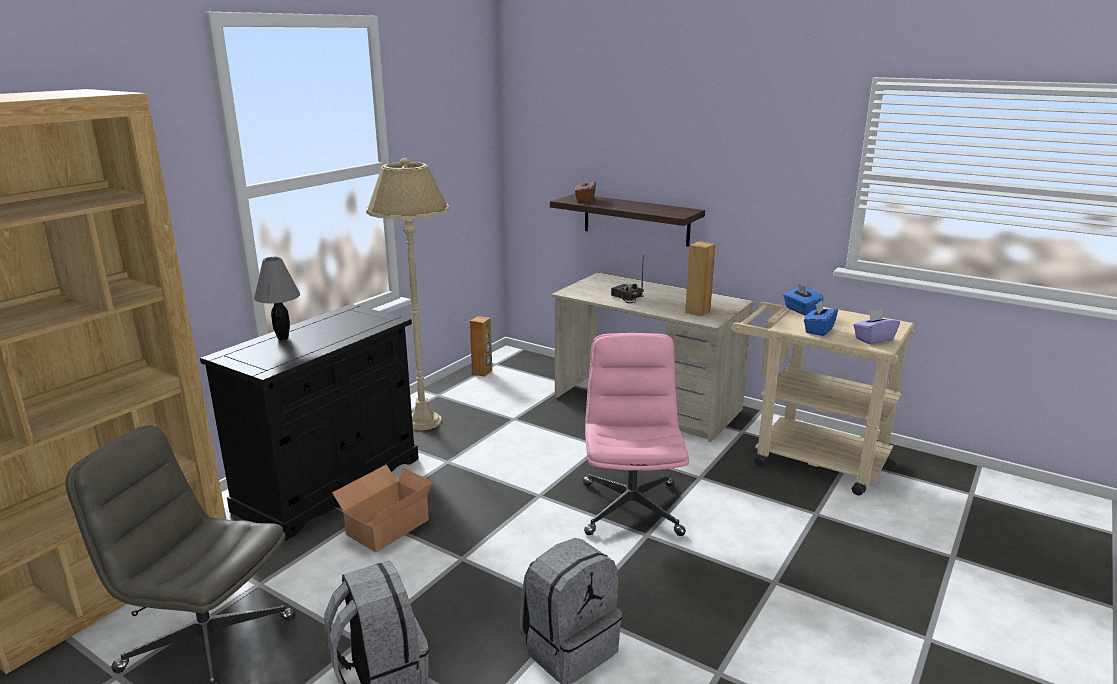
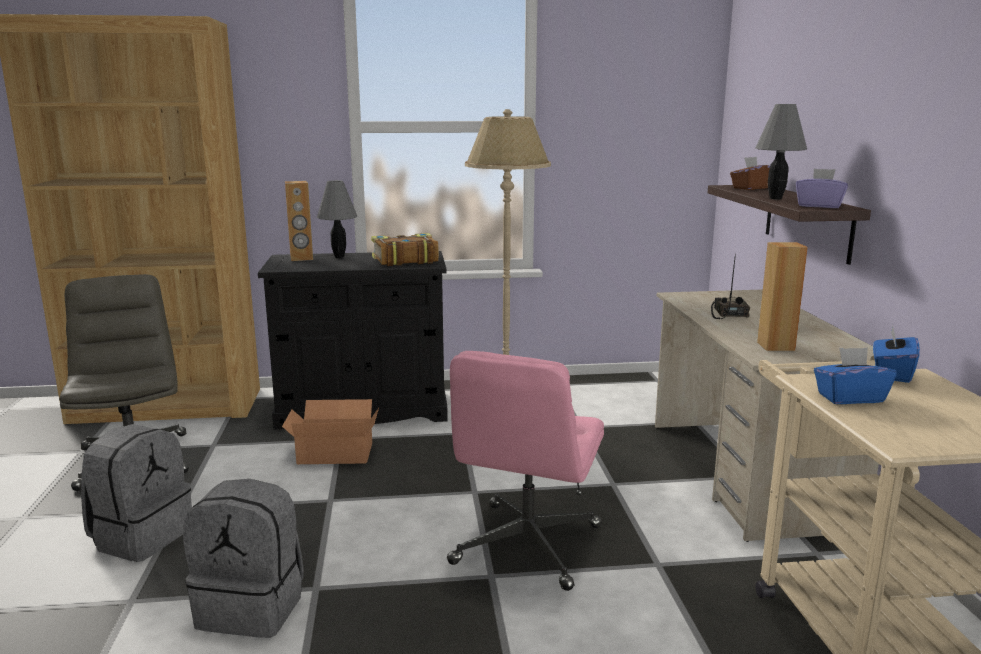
camera: 50 degrees right, 5 degrees down
brown speaker [470,316,492,377] -> brown speaker moved to [285,181,313,261]
pink office chair [583,333,689,536] -> pink office chair turned 150 degrees clockwise [447,351,604,591]
purple tissue box [853,309,900,344] -> purple tissue box moved to [796,168,848,208]
none -> book [371,233,439,266]
none -> grey table lamp [756,104,807,199]

